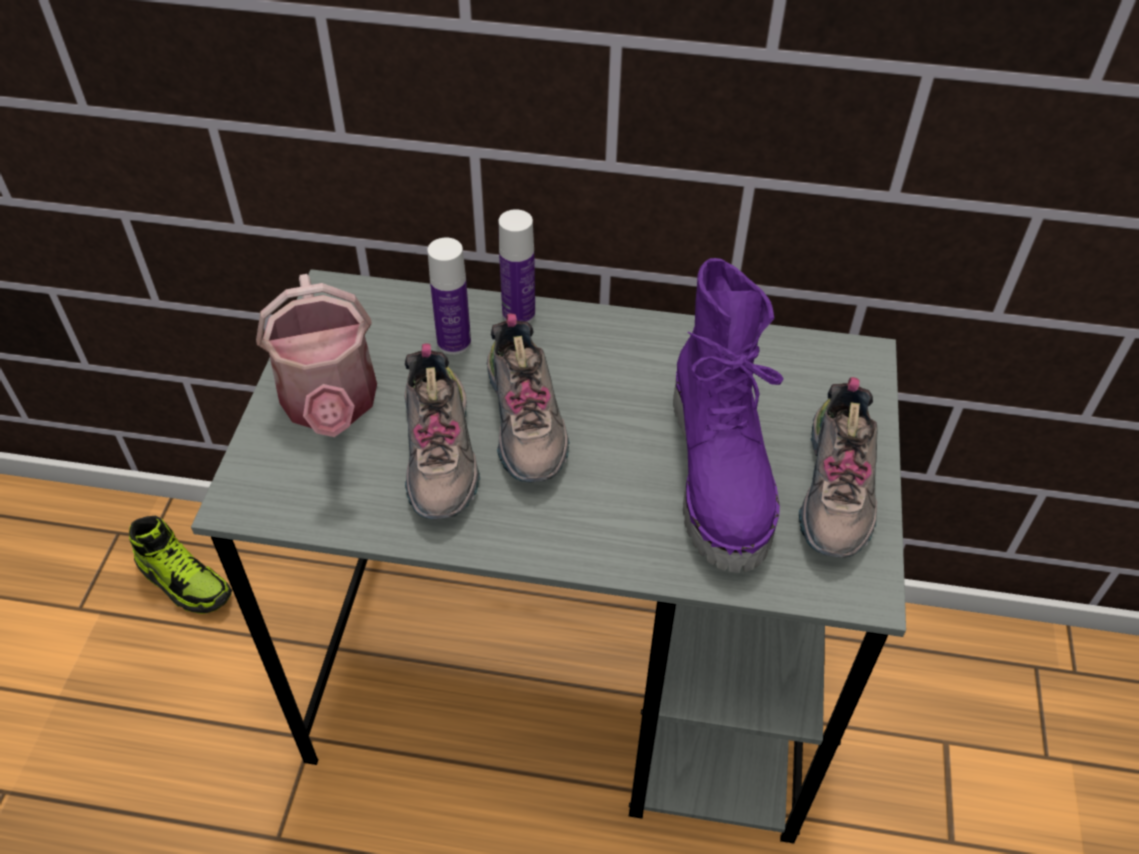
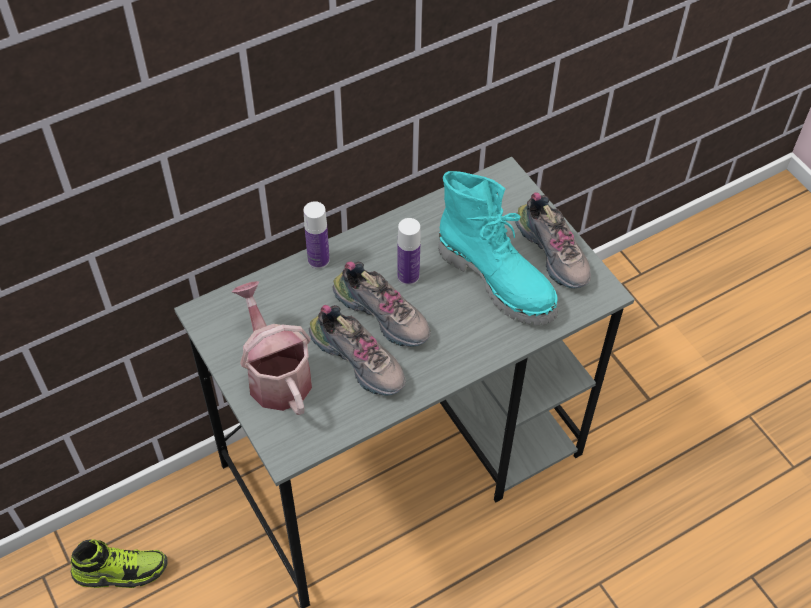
camera: 40 degrees left, 5 degrees up
watering can [256,274,377,437] -> watering can turned 150 degrees counterclockwise [232,281,312,415]
bottle [427,238,471,355] -> bottle moved to [397,218,421,285]
purple boot [673,258,784,573] -> turquoise boot [438,171,558,325]

